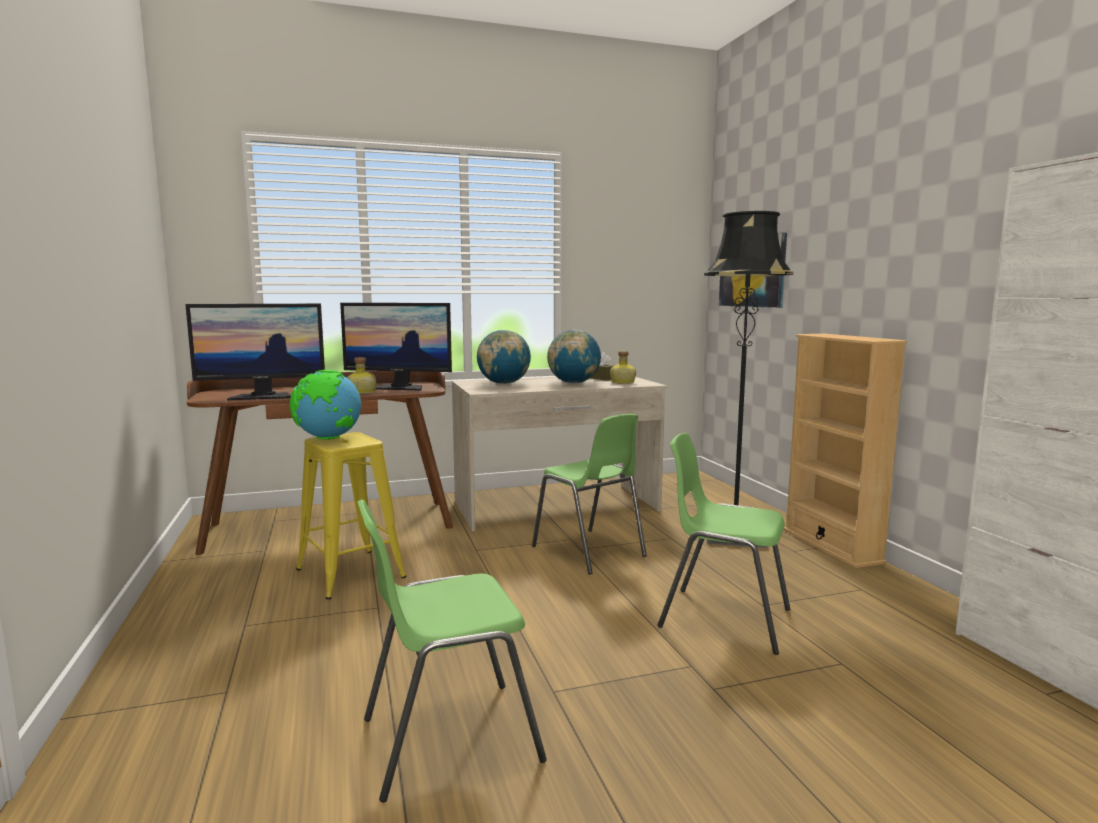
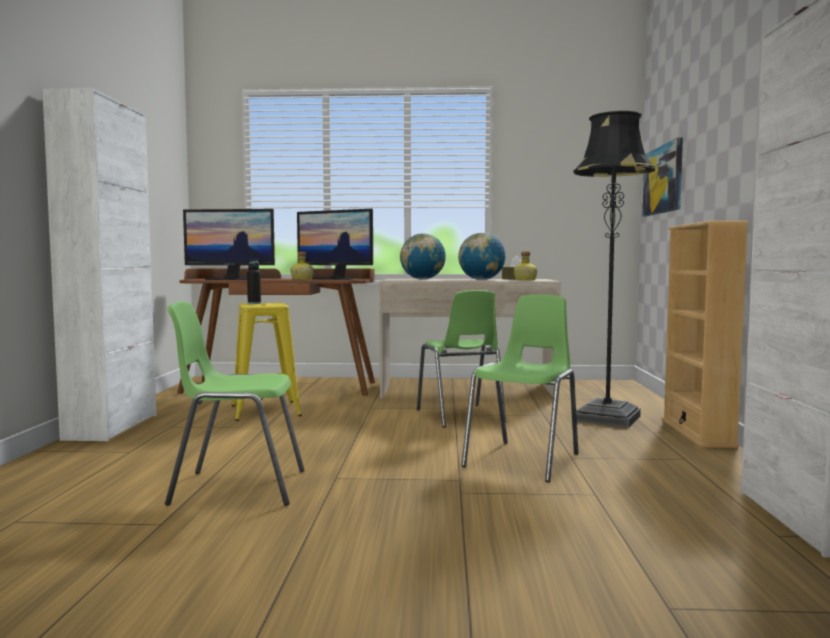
camera: 20 degrees right, 5 degrees down
globe [290,370,361,440] -> black bottle [247,259,261,304]
green chair [658,433,790,655] -> green chair turned 75 degrees clockwise [461,294,579,482]
none -> white cabinet [42,88,156,441]

